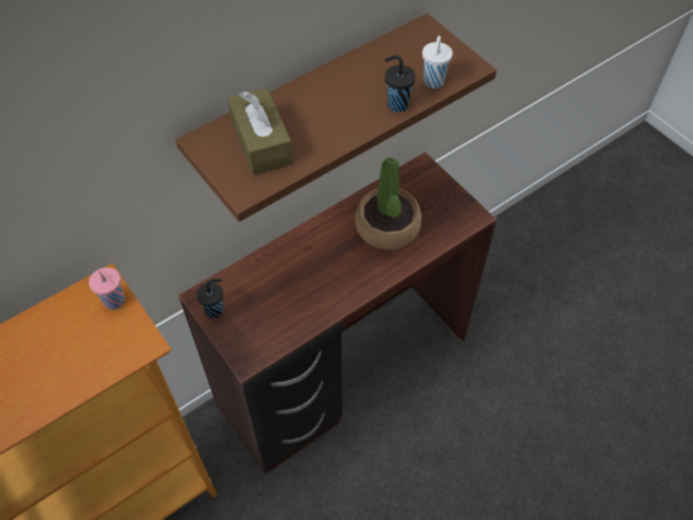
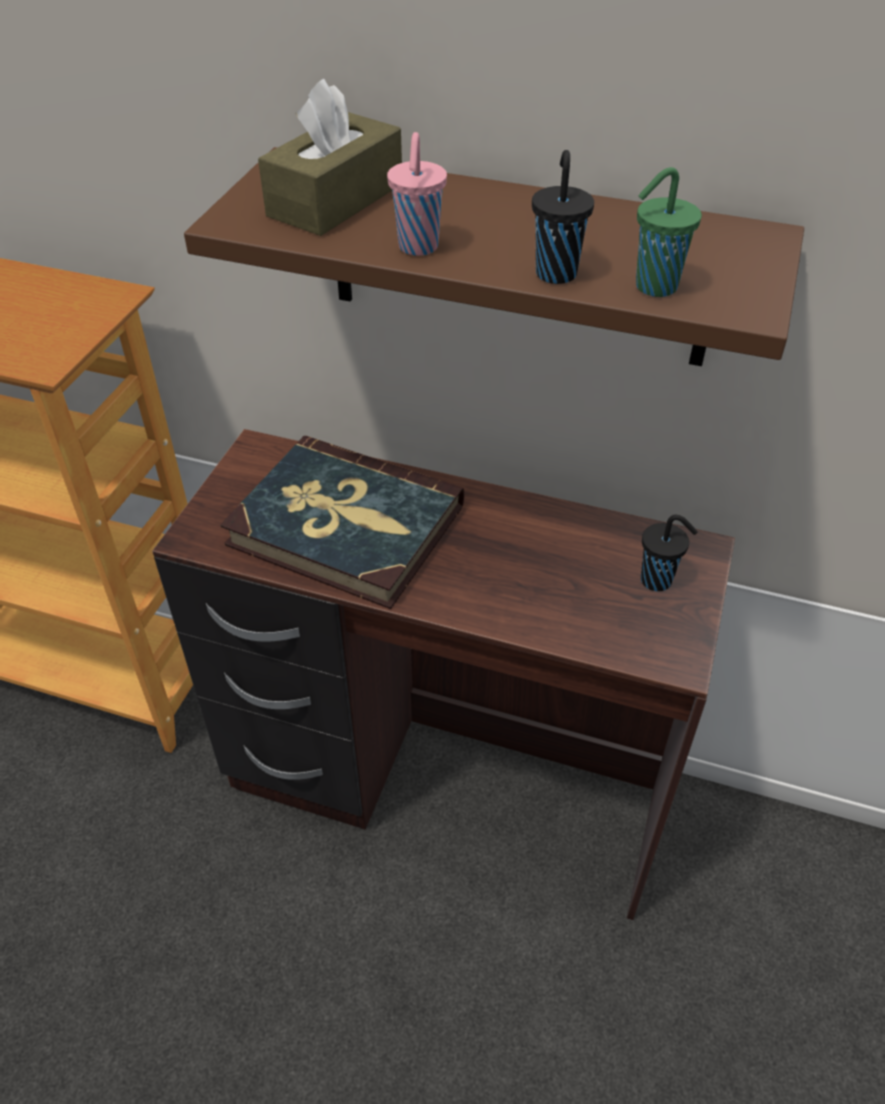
camera: 55 degrees right, 10 degrees down
pink cup [89,267,125,310] -> pink cup moved to [387,132,447,256]
black cup [196,279,223,318] -> black cup moved to [641,515,697,591]
potted plant [355,157,422,250] -> none
white cup [422,36,453,89] -> green cup [636,167,702,297]
none -> book [220,436,465,609]

